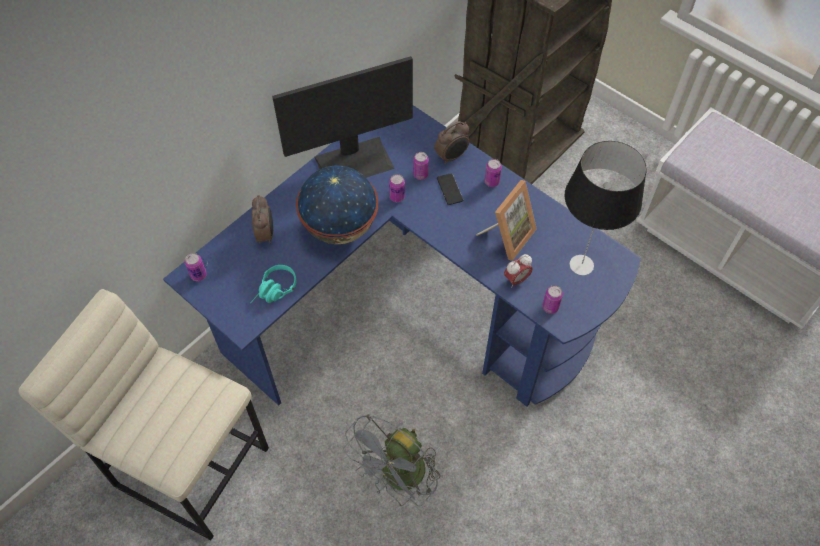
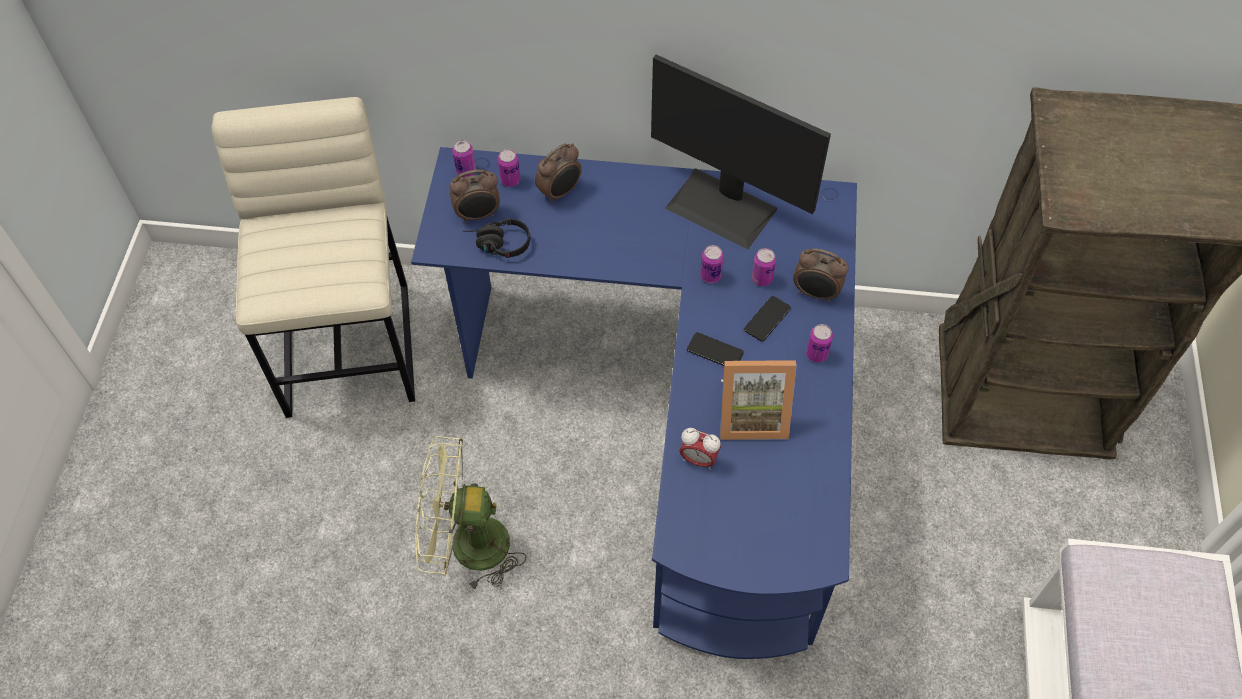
camera: 55 degrees right, 0 degrees up
turquoise headphones [250,265,297,303] -> black headphones [463,218,530,258]
globe [296,166,378,244] -> none
grey fan [343,414,440,507] -> green fan [415,436,526,592]
can [542,285,563,314] -> can moved to [498,149,520,187]
table lamp [565,141,647,275] -> none
none -> alarm clock [450,169,500,223]
none -> phone [687,332,744,366]

